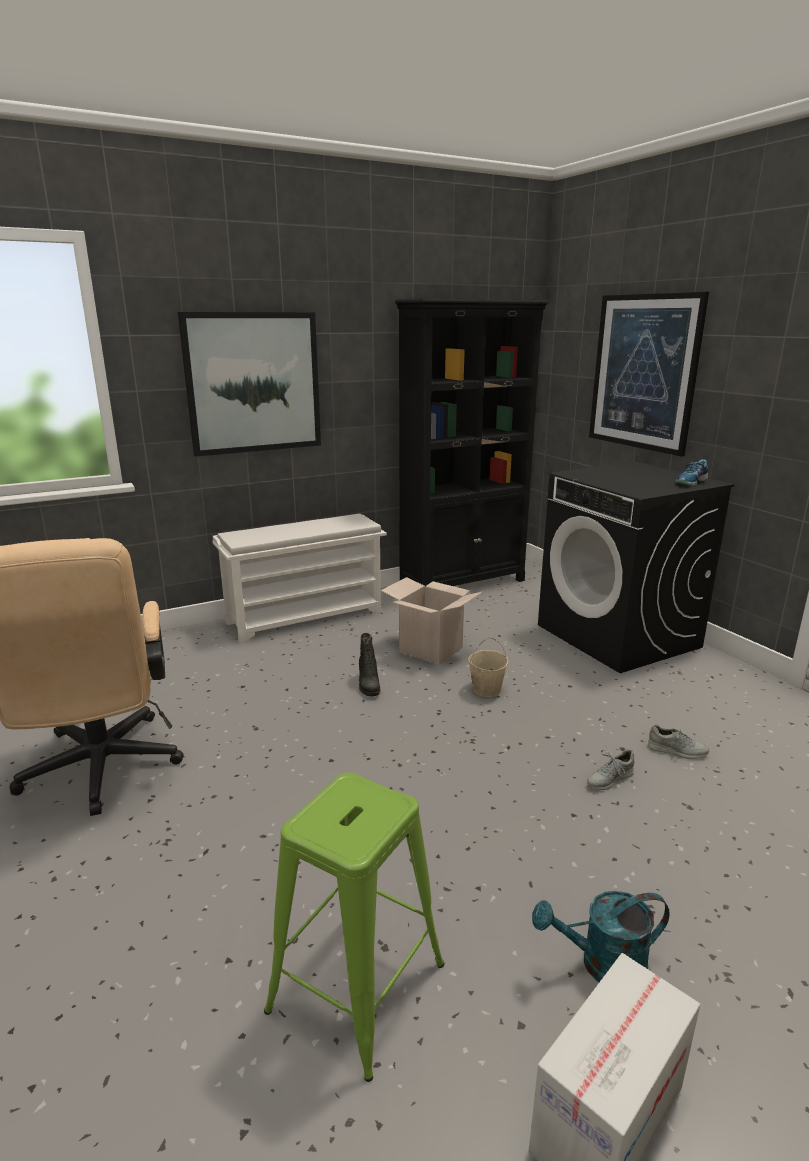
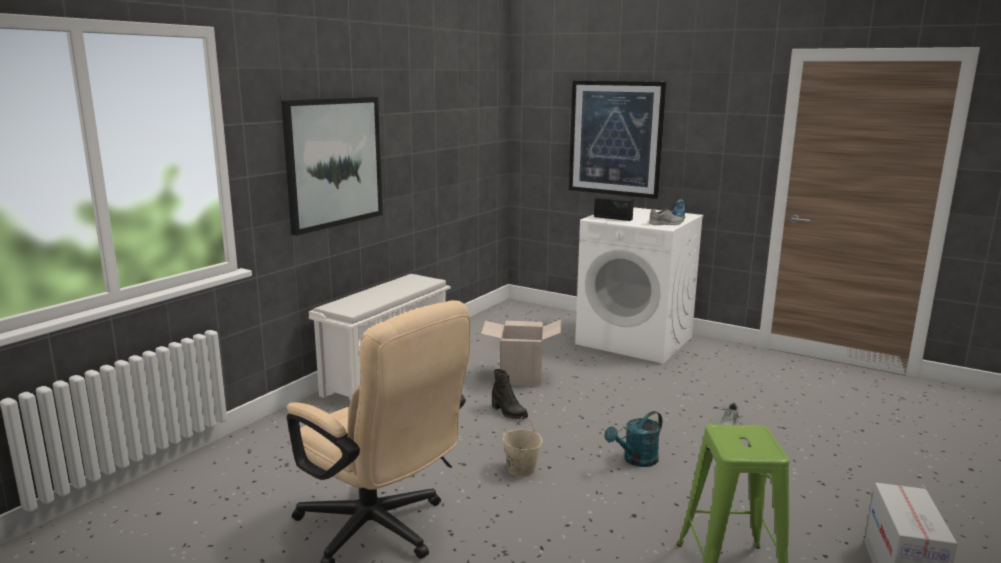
camera: 30 degrees left, 5 degrees down
black bookcase [395,298,549,586] -> none
beige bucket [468,637,508,697] -> beige bucket moved to [503,417,542,477]
turquoise watering can [532,891,670,982] -> turquoise watering can moved to [604,411,662,467]
black washing machine [538,462,735,673] -> white washing machine [575,207,703,364]
grey shoe [648,724,709,759] -> grey shoe moved to [649,207,684,225]
none -> radio [594,196,634,221]

